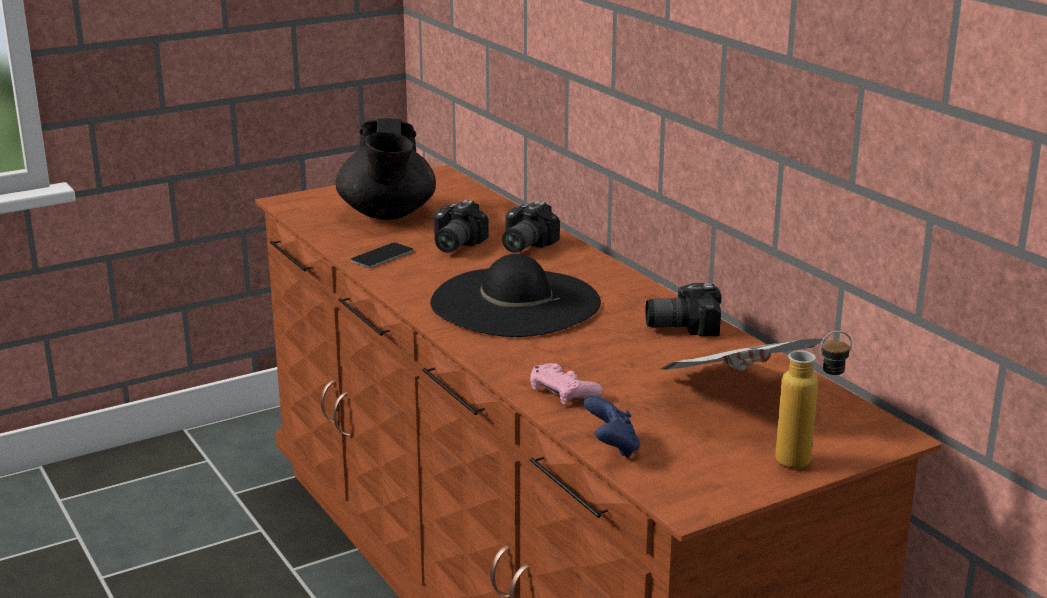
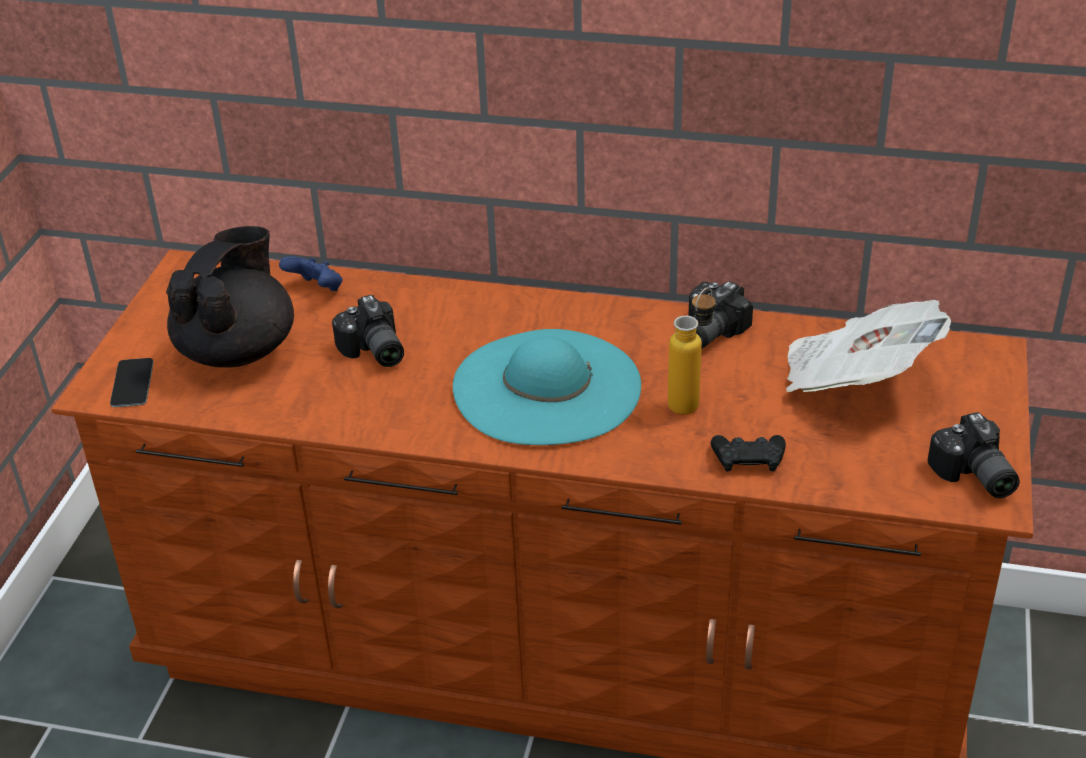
camera: 45 degrees left, 15 degrees up
black teapot [335,118,436,220] -> black teapot turned 105 degrees counterclockwise [166,226,294,368]
phone [351,243,413,268] -> phone moved to [110,358,154,407]
black hat [430,254,601,337] -> turquoise hat [453,329,641,445]
camera [502,201,560,253] -> camera moved to [928,412,1020,498]
pink game controller [530,363,603,405] -> black game controller [711,435,786,472]
blue game controller [584,395,640,458] -> blue game controller moved to [279,257,343,291]
bottle [775,331,852,469] -> bottle moved to [668,287,716,415]

